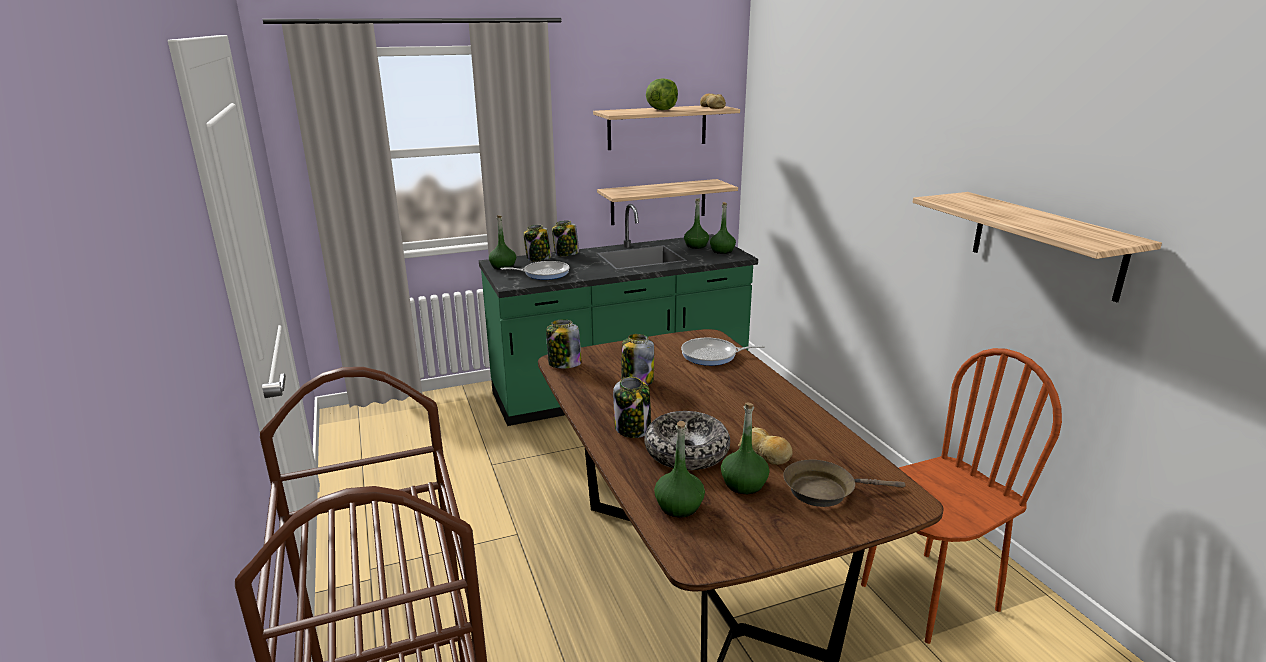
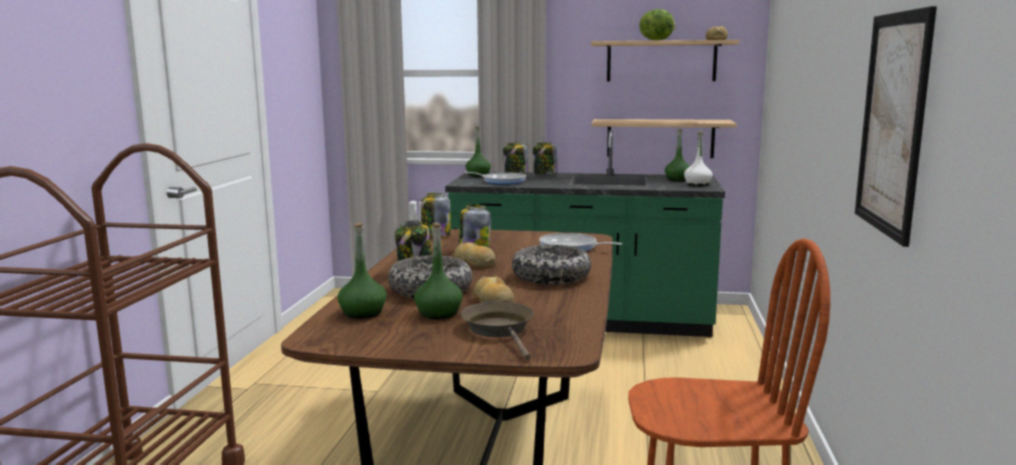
camera: 30 degrees right, 10 degrees down
green bottle [710,202,736,254] -> white bottle [684,131,712,186]
brown frying pan [783,460,905,507] -> brown frying pan turned 45 degrees clockwise [461,302,534,360]
shelf [913,192,1162,302] -> picture [855,6,937,247]
none -> bread [453,242,496,268]
none -> bowl [512,245,591,285]

